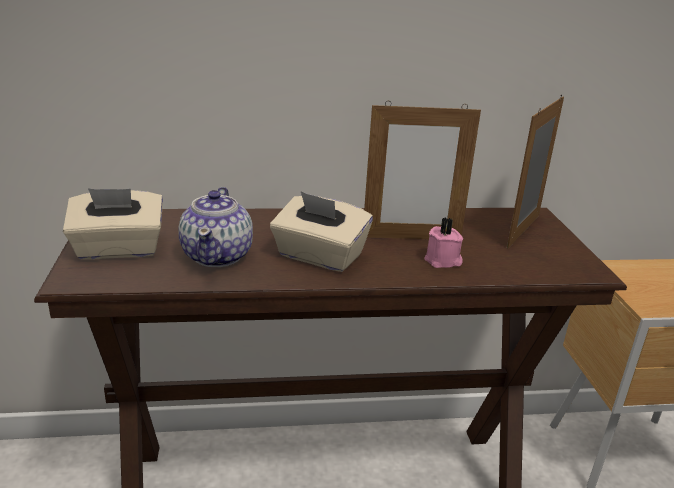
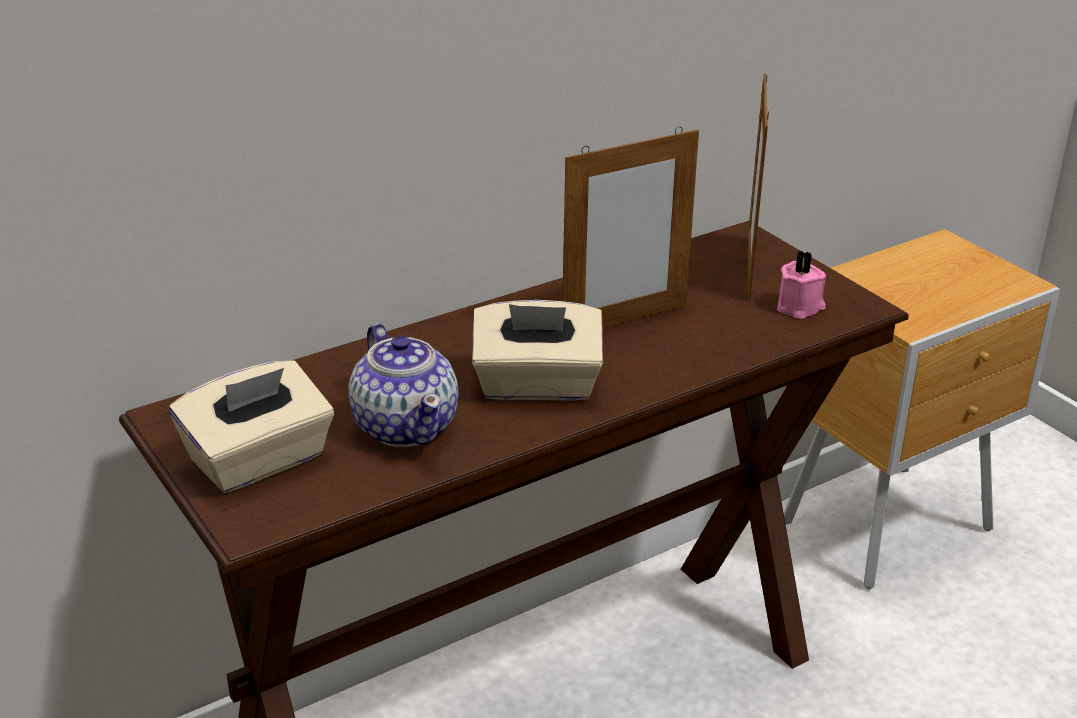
camera: 25 degrees left, 5 degrees up
pink candle [424,217,463,268] -> pink candle moved to [777,250,826,319]

